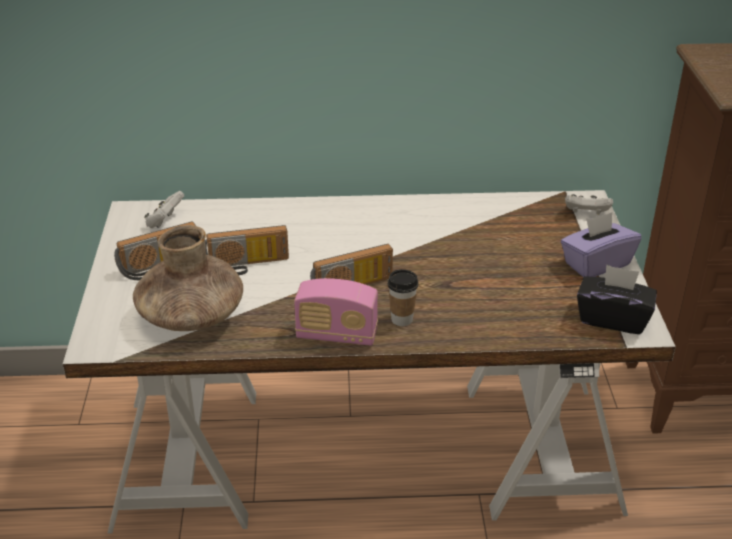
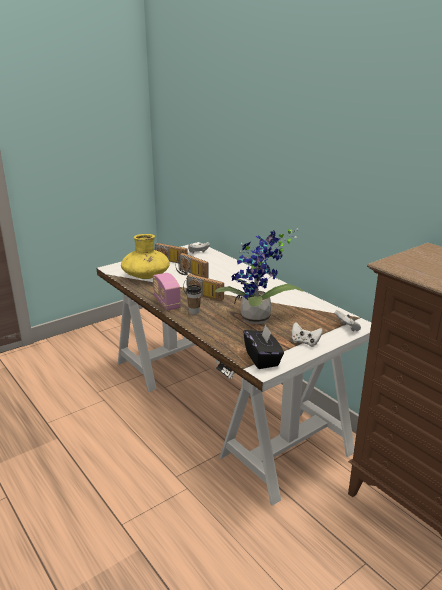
camera: 55 degrees right, 10 degrees down
brown vase [133,225,243,331] -> yellow vase [121,234,170,279]
purple tissue box [561,212,642,278] -> white game controller [292,322,323,347]
none -> potted plant [215,228,304,324]

